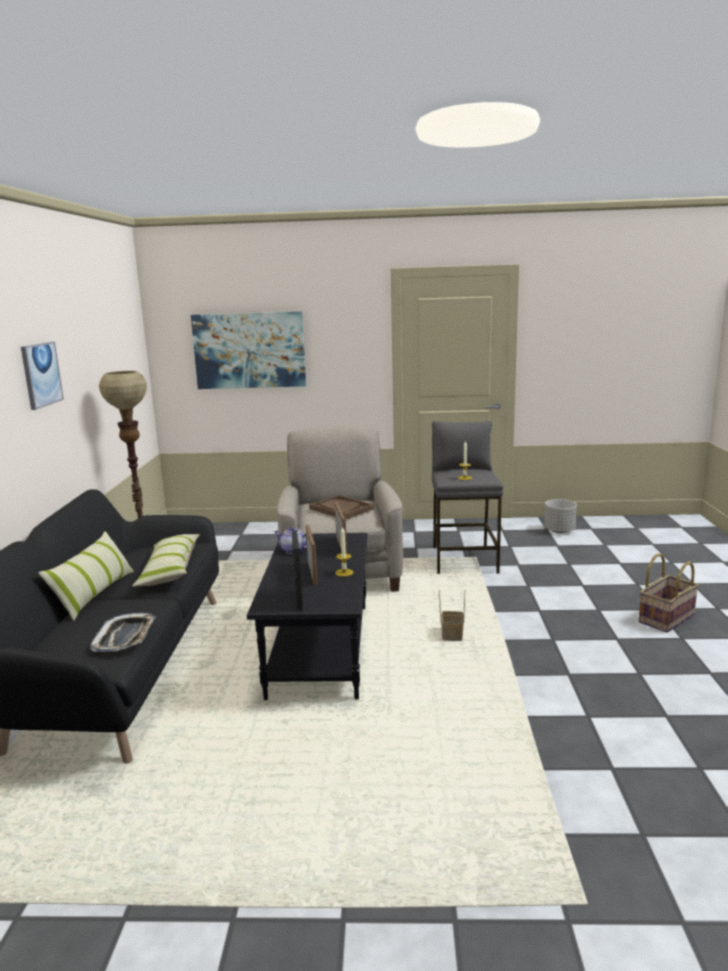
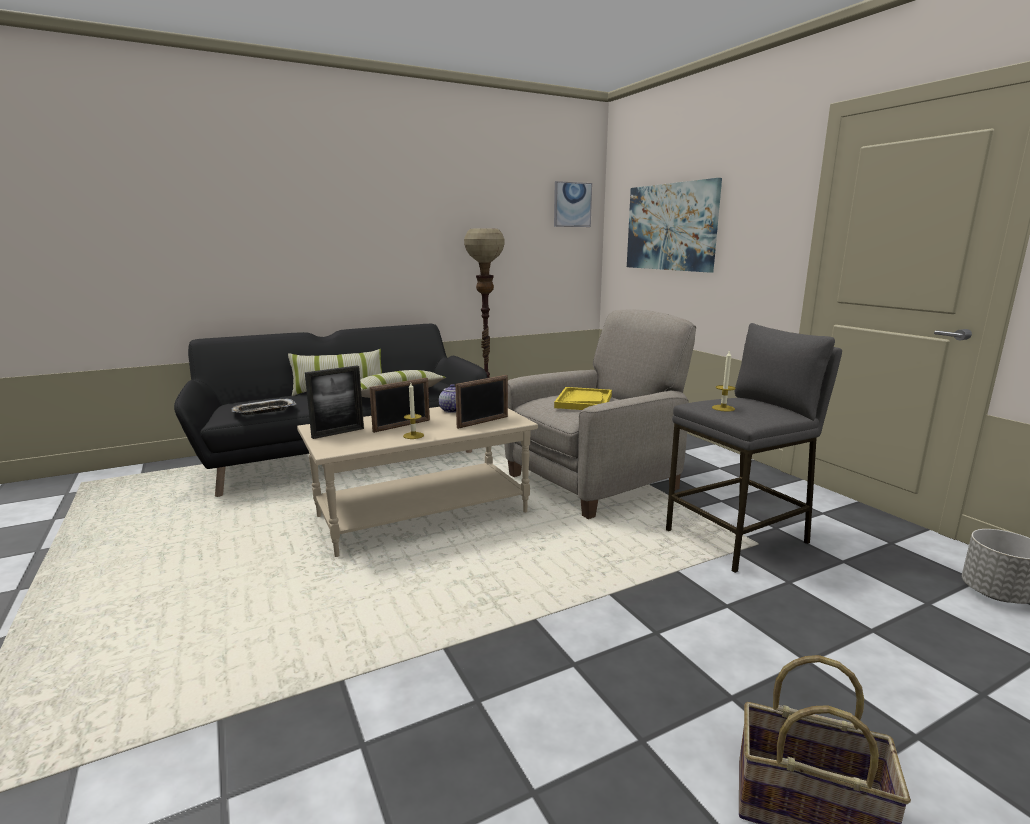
camera: 60 degrees right, 0 degrees up
picture [21,341,64,410] -> picture moved to [554,181,592,227]
black coffee table [247,533,368,700] -> beige coffee table [297,407,538,557]
brown tray [309,495,374,519] -> yellow tray [554,387,612,410]
basket [439,590,465,641] -> none

